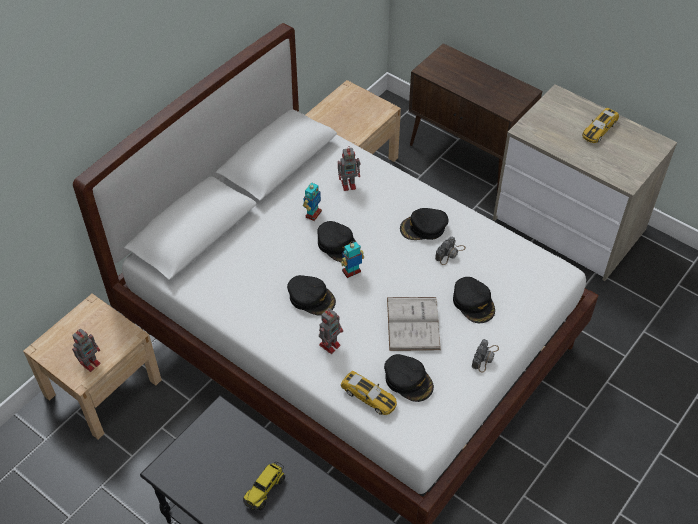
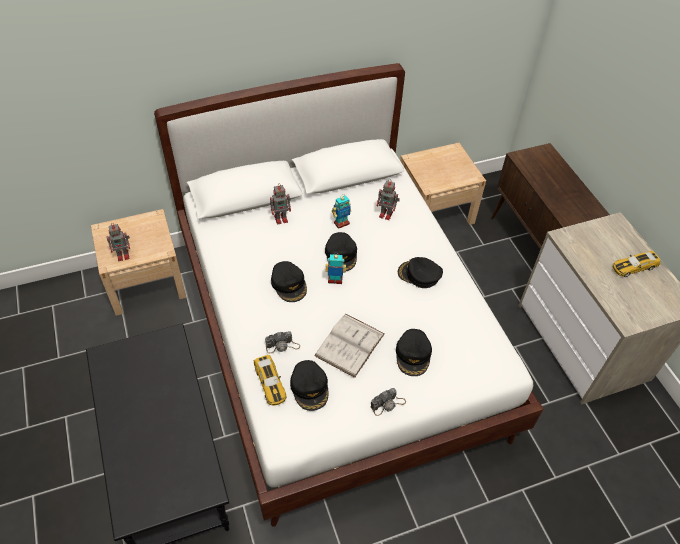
camera: 30 degrees right, 0 degrees up
toy truck [243,462,285,511] -> none
toy robot [319,308,343,354] -> toy robot moved to [270,184,291,225]
camera [435,237,466,265] -> camera moved to [265,331,300,353]

